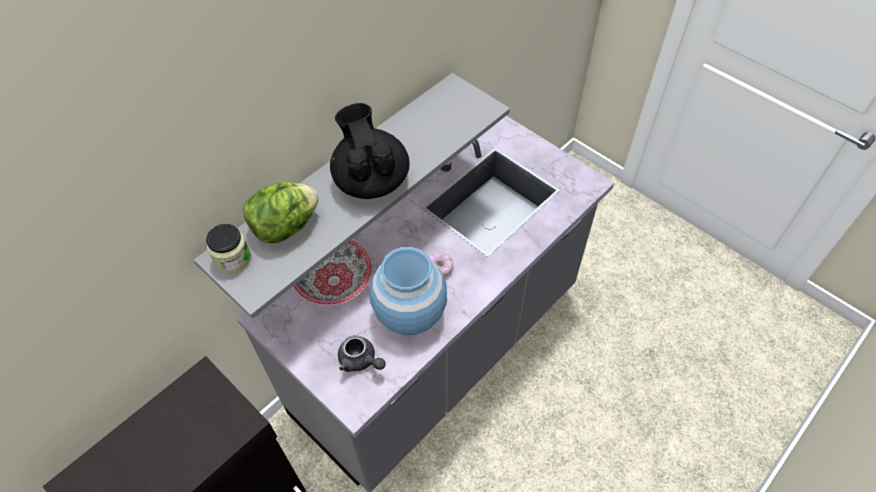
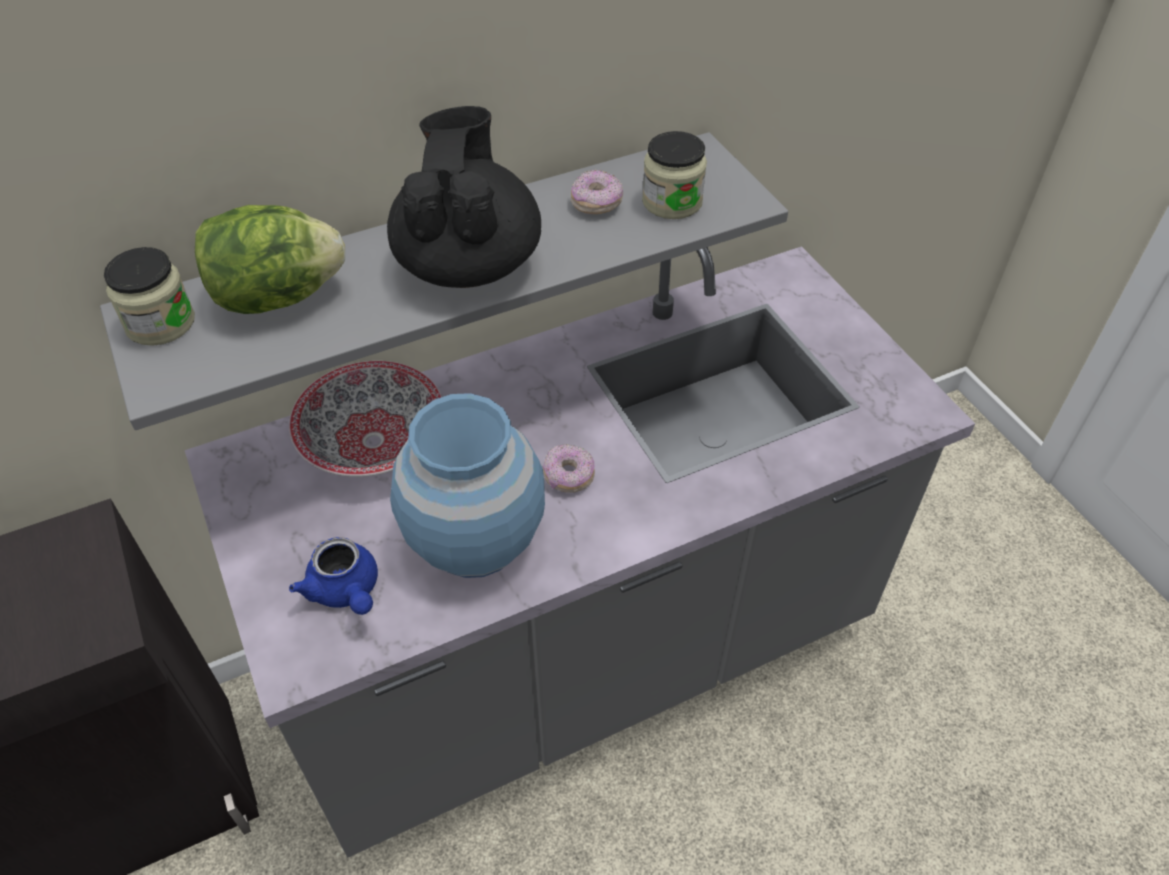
camera: 20 degrees right, 5 degrees down
grey teapot [338,335,386,372] -> blue teapot [289,537,378,615]
none -> donut [571,170,623,214]
none -> jar [642,131,707,219]

